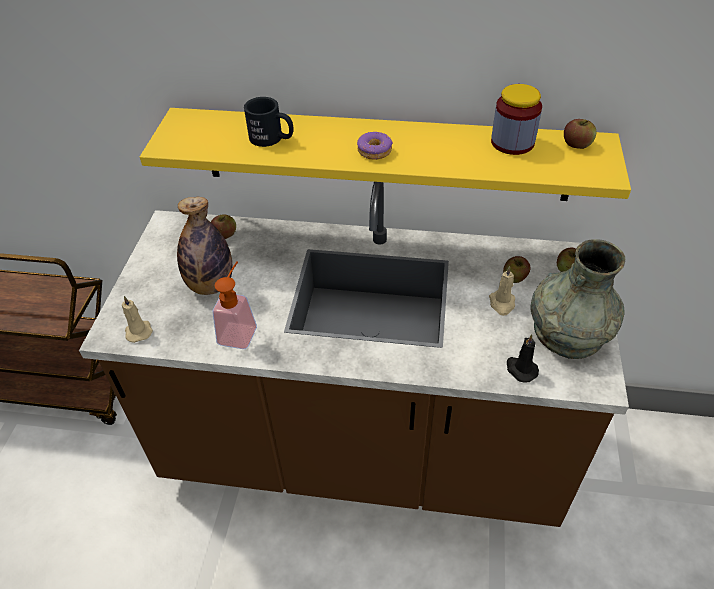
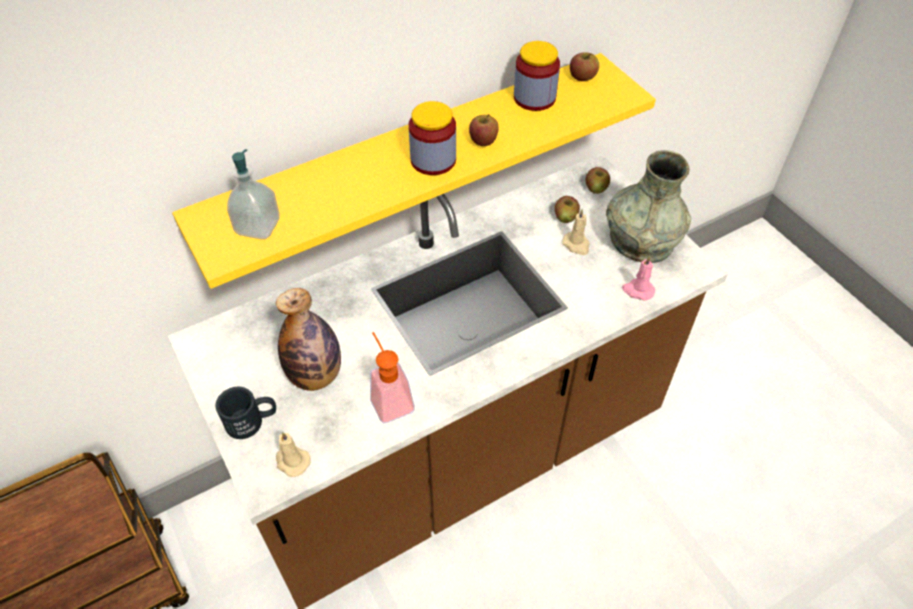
camera: 40 degrees left, 5 degrees up
apple [211,214,236,239] -> apple moved to [469,114,499,146]
black mug [244,97,294,147] -> black mug moved to [216,387,276,439]
donut [357,132,393,160] -> jar [409,101,456,175]
black candle [507,334,539,383] -> pink candle [622,256,655,301]
none -> soap dispenser [227,149,280,239]

